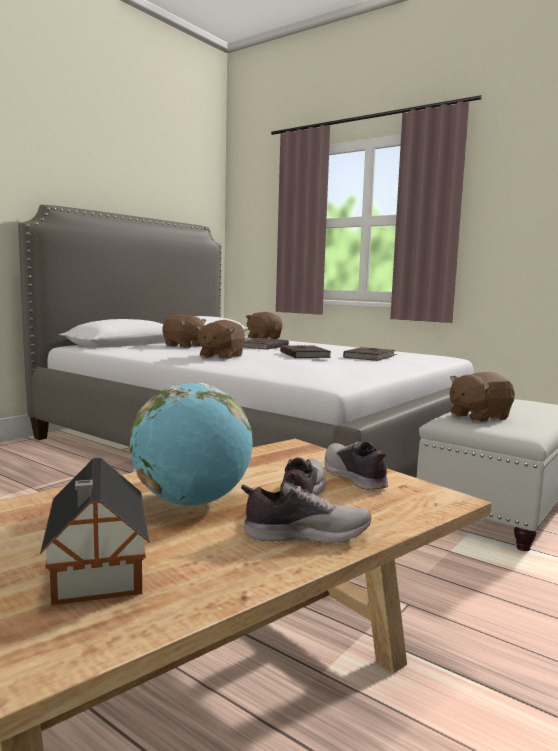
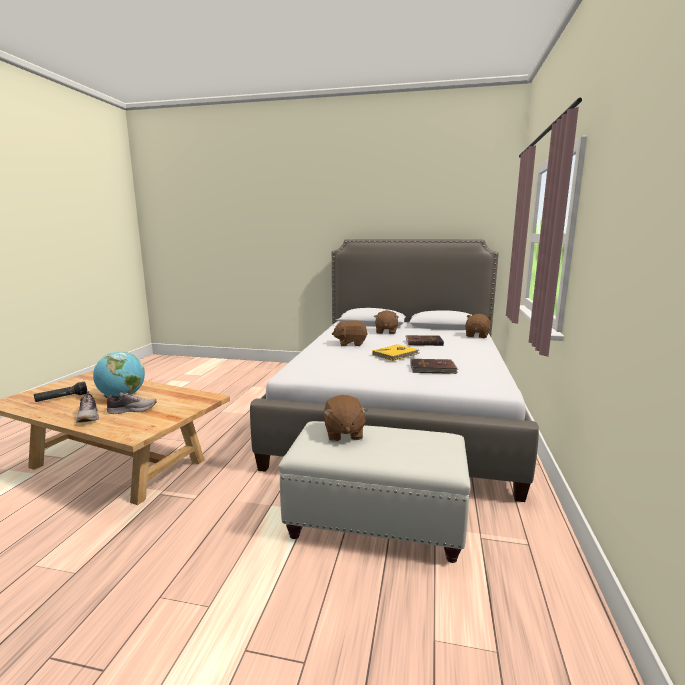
camera: 65 degrees right, 5 degrees up
toy house [40,458,150,605] -> black flashlight [34,382,87,402]
brown book [280,345,331,358] -> yellow book [372,344,419,361]
shoe [324,441,388,490] -> none
brown plush toy [449,372,515,422] -> brown plush toy turned 135 degrees counterclockwise [324,395,368,441]

